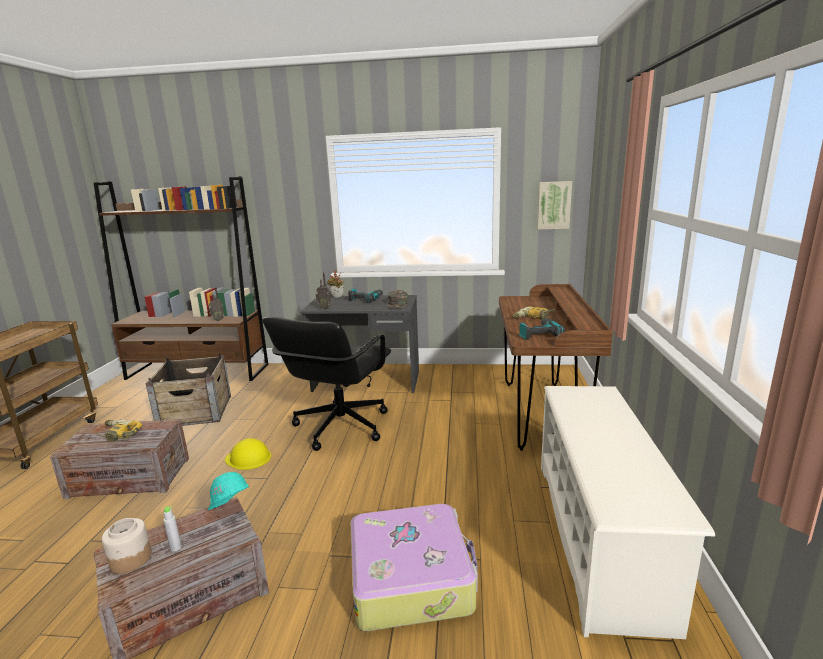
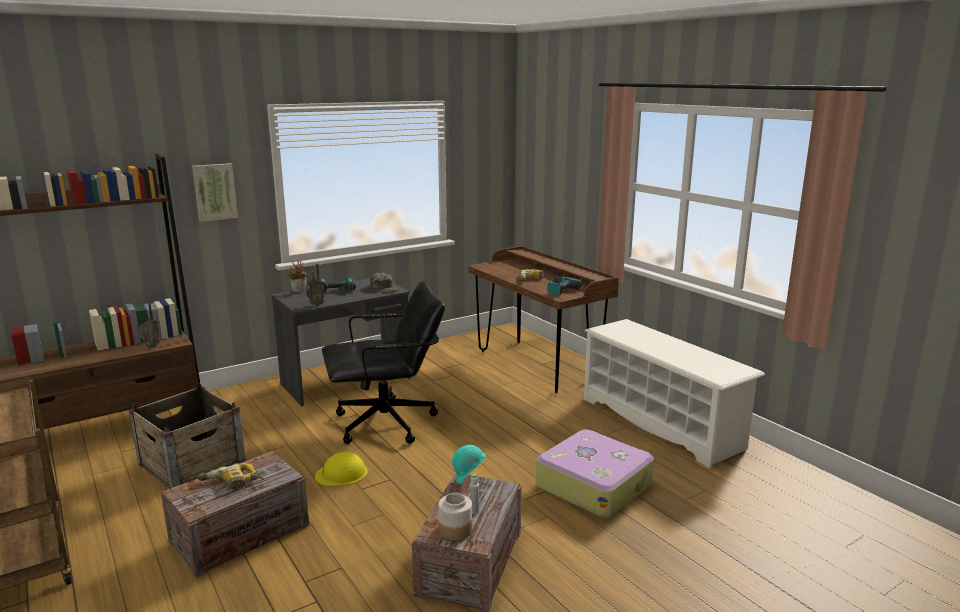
camera: 40 degrees left, 0 degrees up
black office chair [262,317,391,451] -> black office chair turned 90 degrees counterclockwise [322,281,445,444]
picture [537,181,572,230] -> picture moved to [192,163,238,222]

